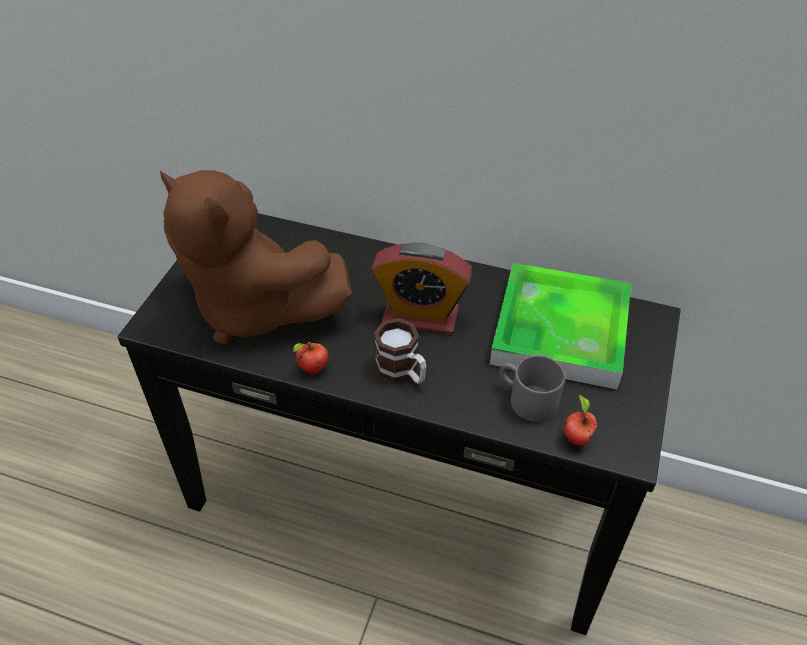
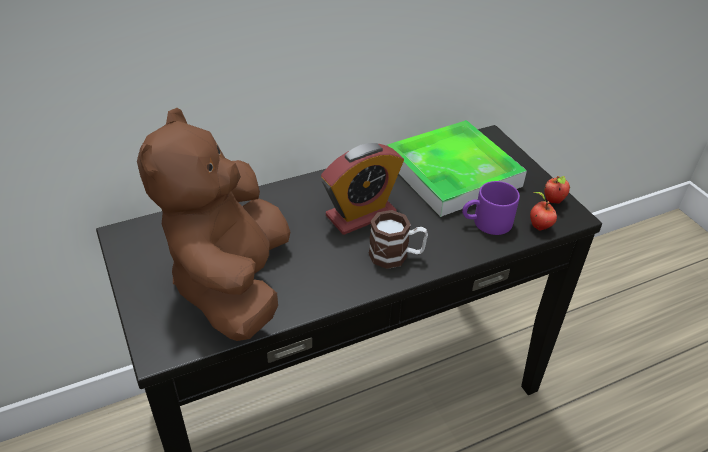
camera: 45 degrees left, 5 degrees down
brown plush toy [160,170,352,344] -> brown plush toy turned 105 degrees clockwise [137,108,290,341]
apple [293,342,328,375] -> apple moved to [544,176,570,204]
grey mug [499,355,565,422] -> purple mug [462,181,520,235]

